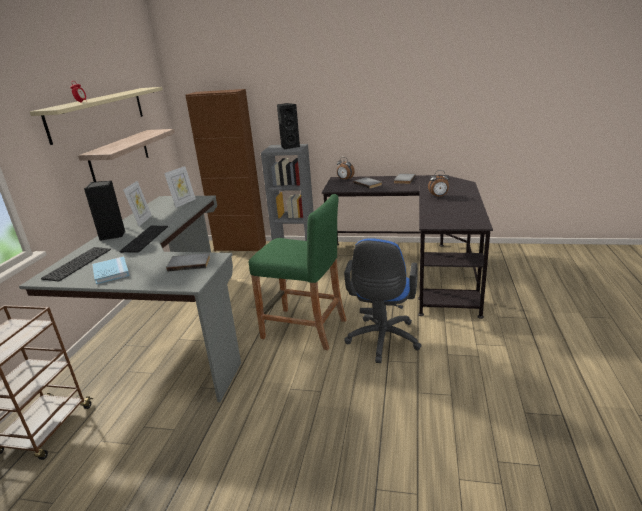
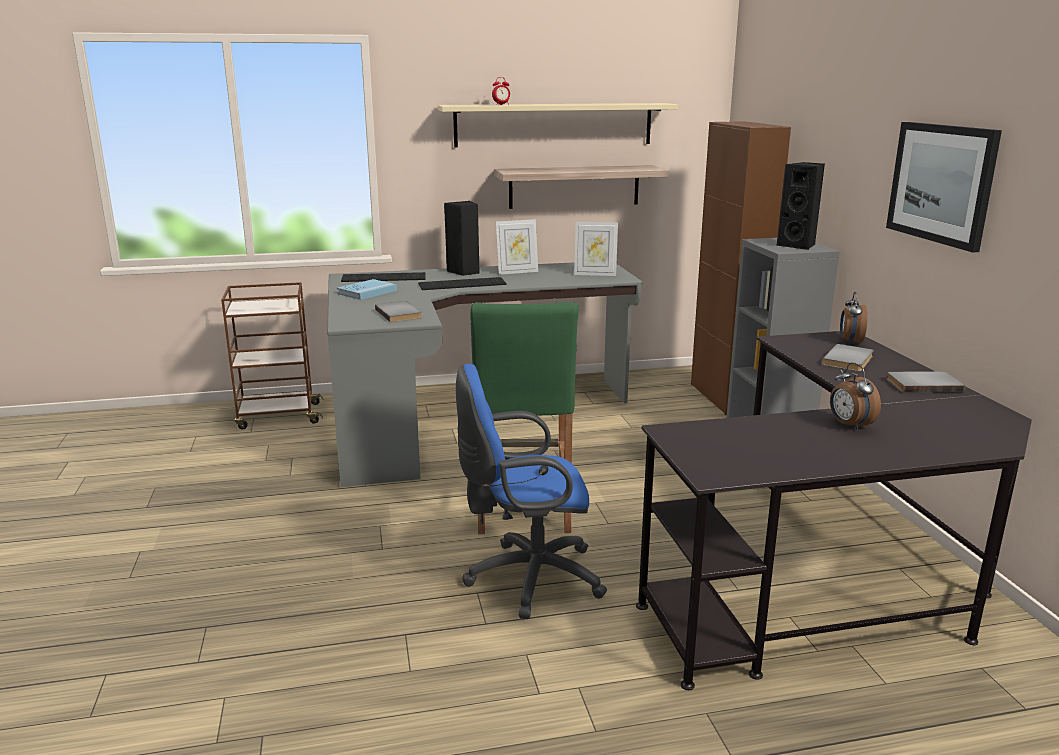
camera: 65 degrees right, 5 degrees down
none -> picture [886,122,1002,252]

